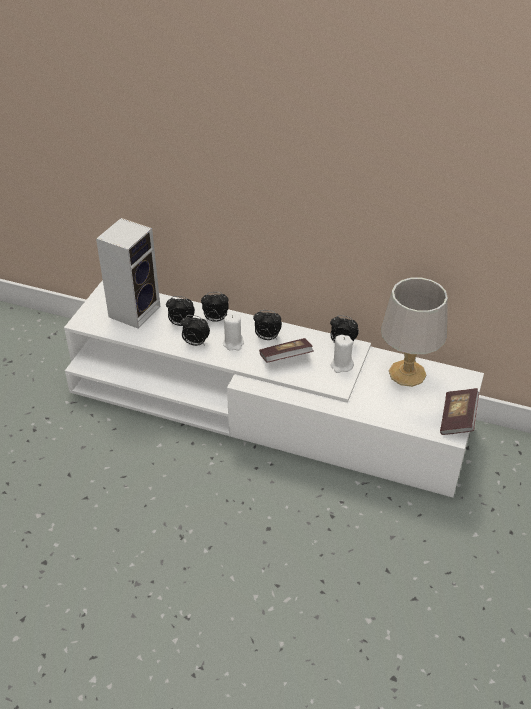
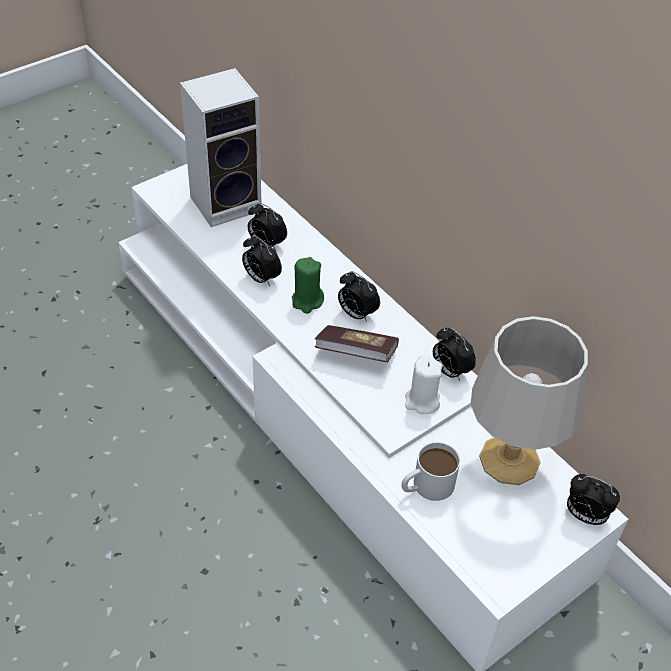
camera: 30 degrees right, 5 degrees up
alarm clock [201,292,229,322] -> alarm clock moved to [567,474,620,525]
white candle [223,314,244,351] -> green candle [292,257,324,314]
book [440,388,479,435] -> none
none -> white mug [401,442,460,501]

